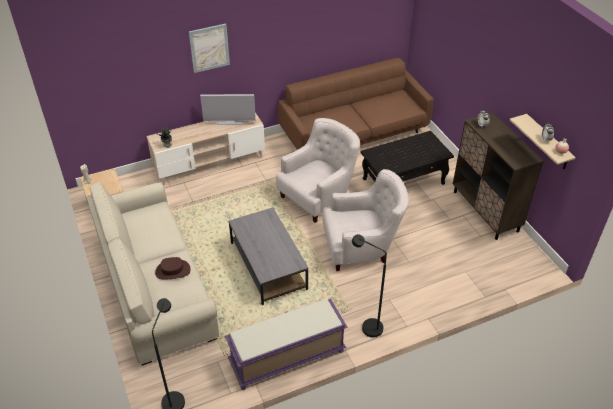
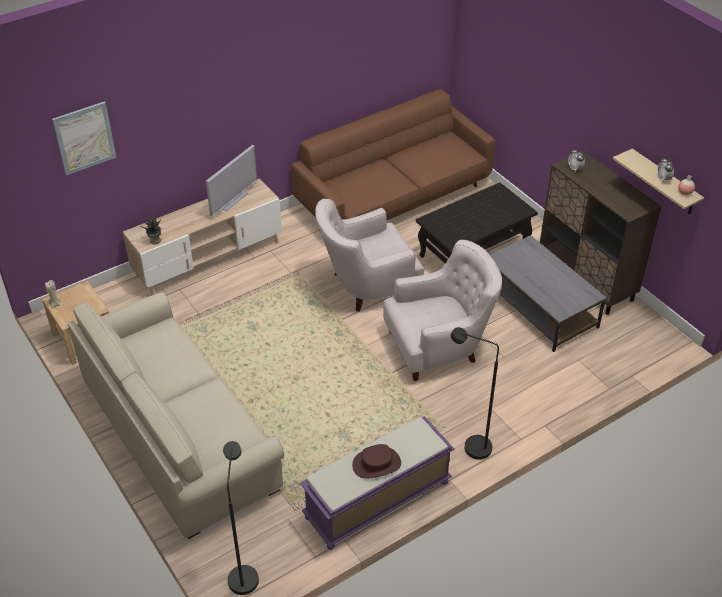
camera: 10 degrees left, 0 degrees up
brown hat [155,257,191,280] -> brown hat moved to [352,444,401,479]
picture [189,24,230,73] -> picture moved to [52,101,117,175]
television [200,94,256,125] -> television turned 45 degrees counterclockwise [206,145,257,216]
grey coffee table [228,207,309,305] -> grey coffee table moved to [490,235,607,352]
white armchair [276,118,360,223] -> white armchair turned 150 degrees counterclockwise [315,199,424,312]

